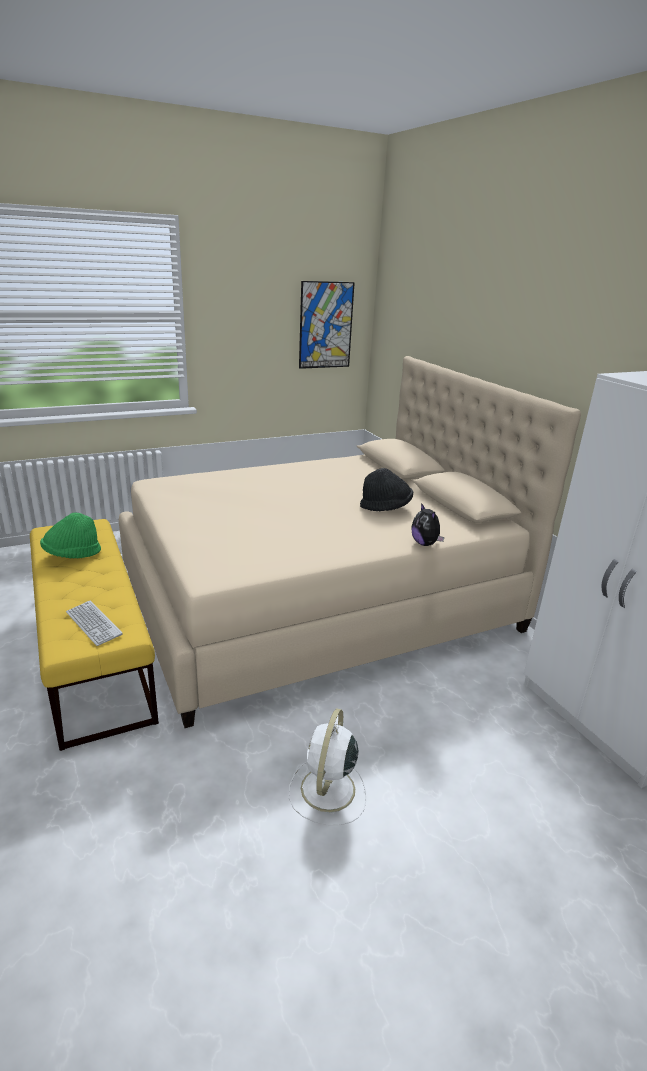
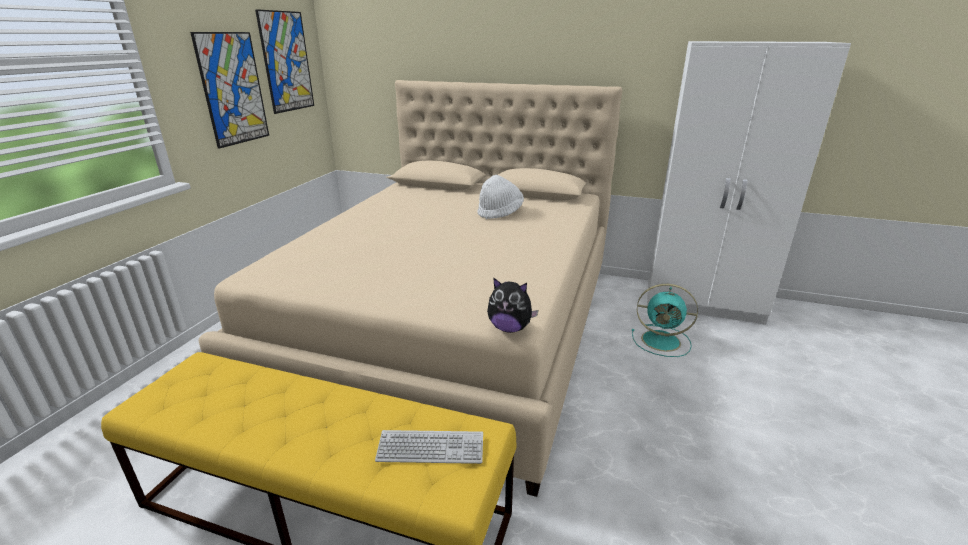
camera: 45 degrees left, 0 degrees up
green hat [40,513,101,558] -> none
white fan [289,708,366,825] -> none
black hat [360,468,413,511] -> white hat [478,175,524,219]
plush toy [411,503,444,546] -> plush toy moved to [487,277,538,333]
none -> picture [190,32,269,149]
none -> turquoise fan [632,284,698,357]

